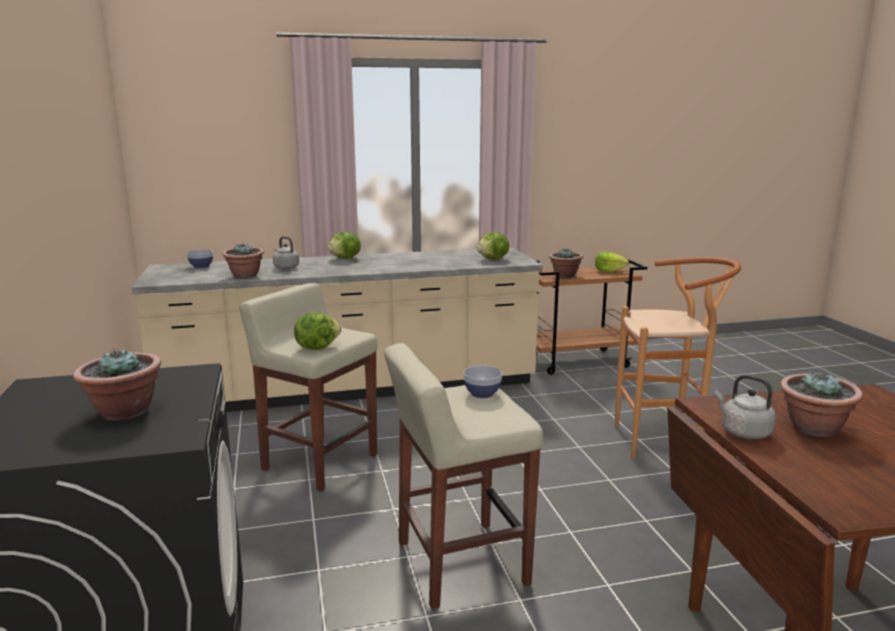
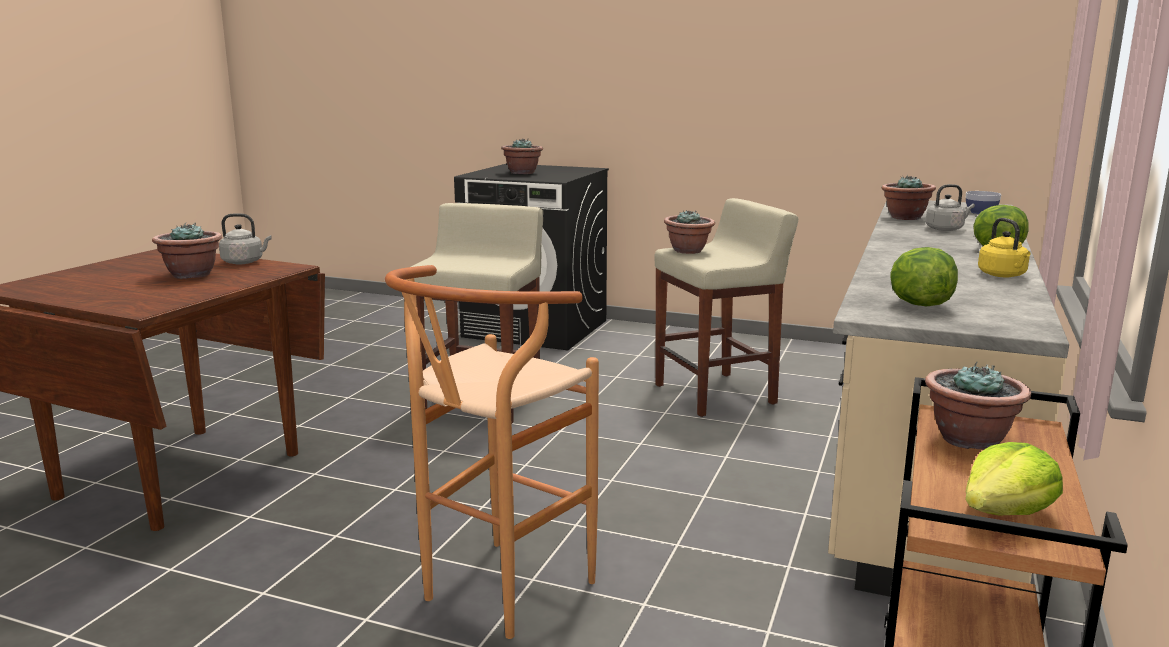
camera: 125 degrees right, 0 degrees up
lettuce [294,312,342,350] -> potted plant [664,210,715,254]
bowl [464,366,502,398] -> none
none -> yellow kettle [978,218,1031,277]

